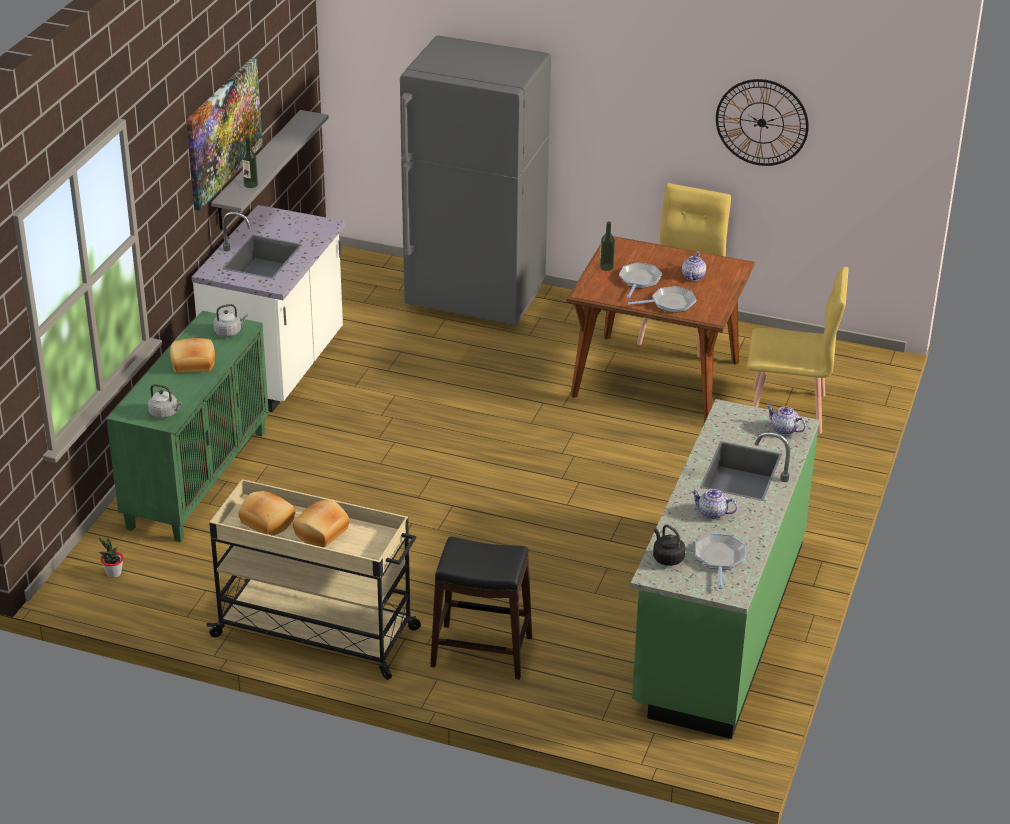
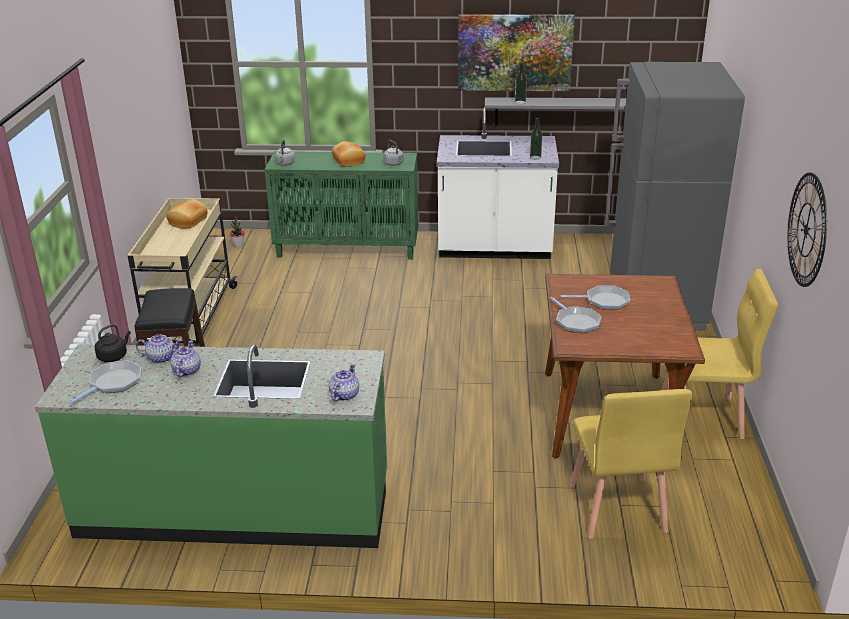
camera: 75 degrees right, 5 degrees down
bread [292,500,350,547] -> none
bottle [600,221,615,271] -> bottle moved to [530,118,542,160]
teapot [682,252,706,281] -> teapot moved to [136,334,182,363]
frying pan [695,534,746,589] -> frying pan turned 45 degrees counterclockwise [68,360,141,404]

